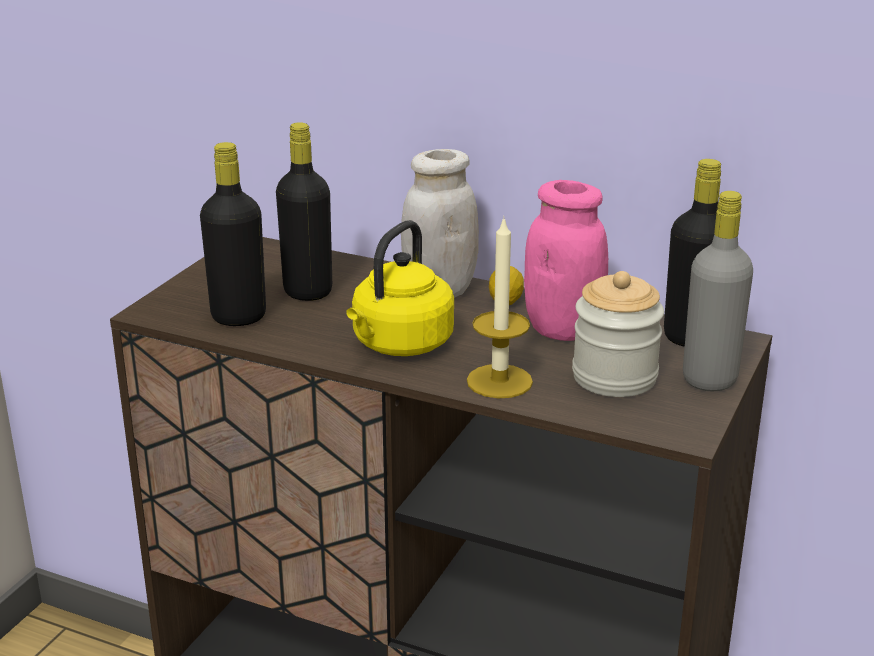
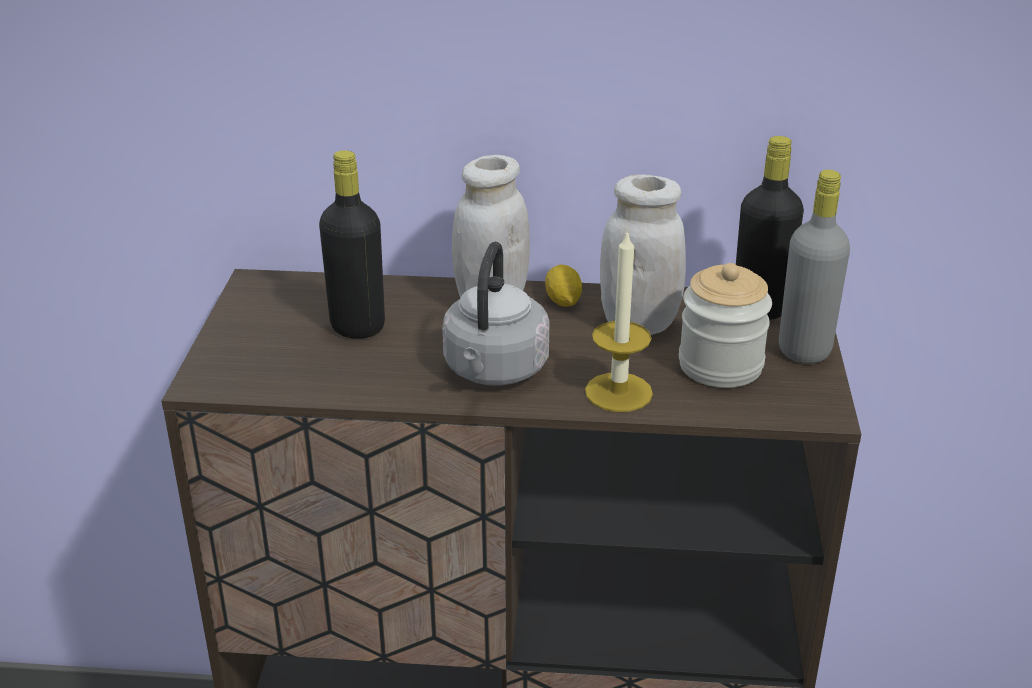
camera: 20 degrees left, 5 degrees up
black bottle [200,142,266,326] -> none
yellow kettle [346,220,454,356] -> grey kettle [442,242,549,386]
pink jar [524,180,608,341] -> white jar [600,175,686,335]

